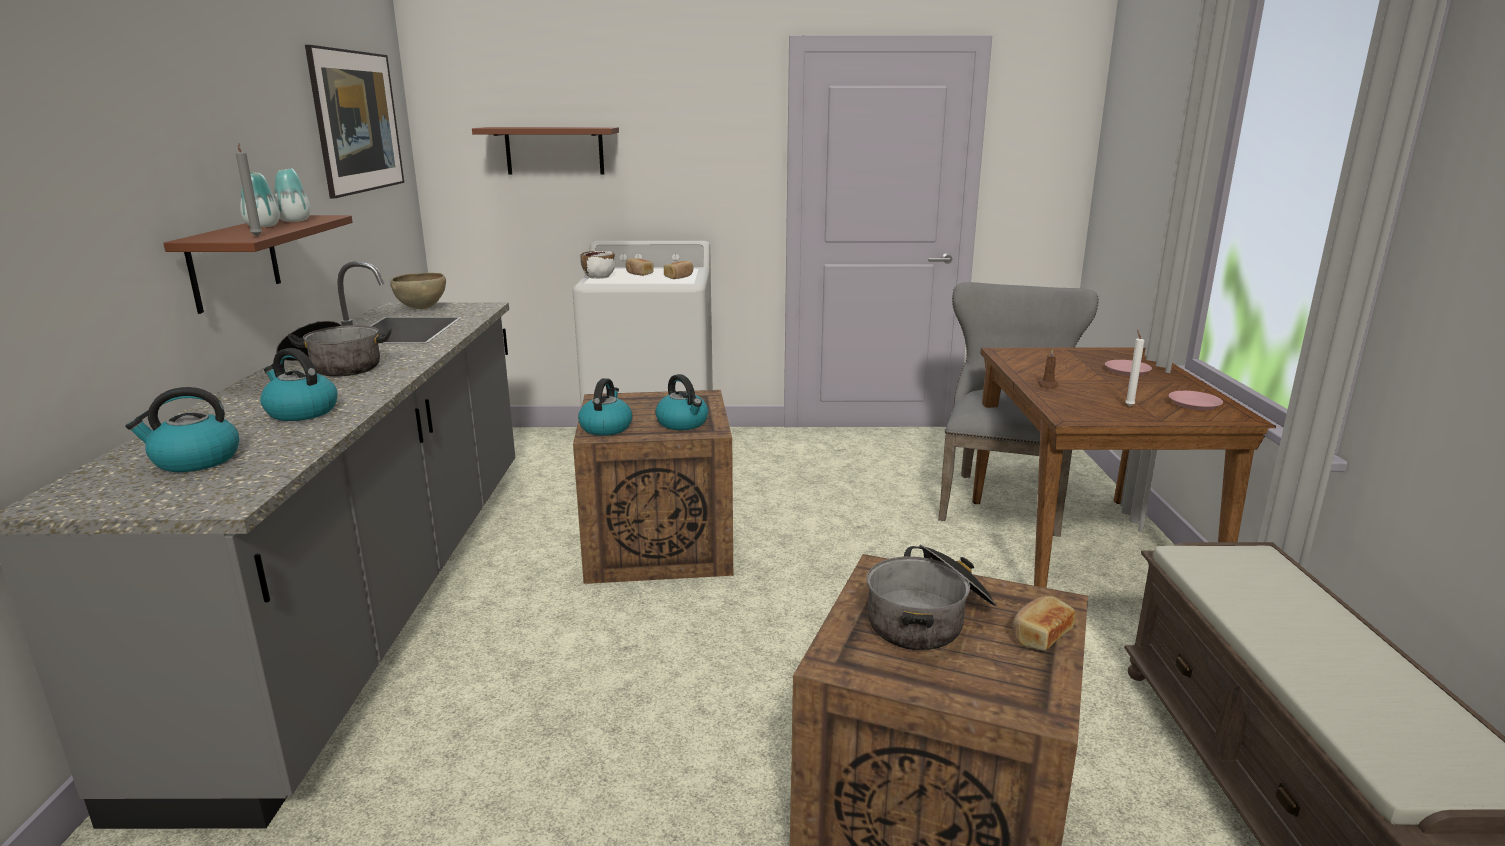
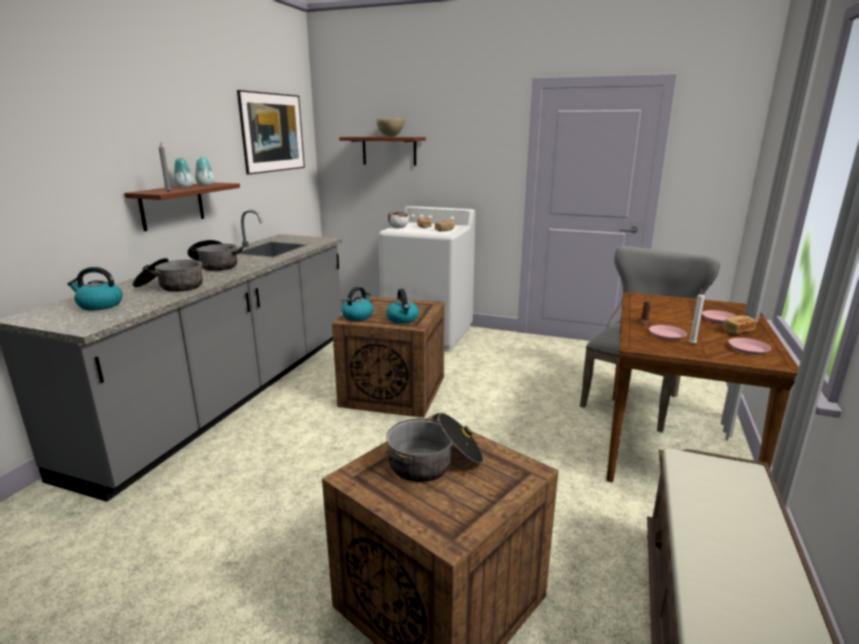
camera: 20 degrees right, 0 degrees up
kettle [260,348,337,421] -> cooking pot [133,258,210,292]
brown bowl [390,273,446,309] -> brown bowl moved to [376,118,404,137]
bread [1012,596,1075,651] -> bread moved to [723,316,757,334]
none -> pink plate [649,325,687,340]

